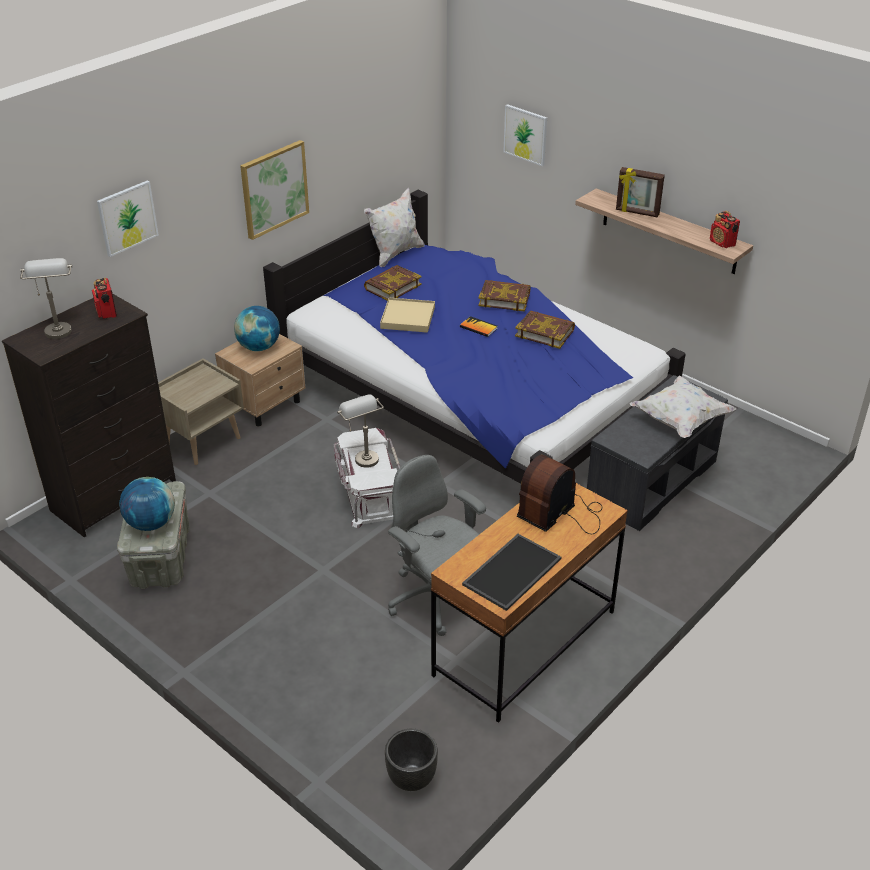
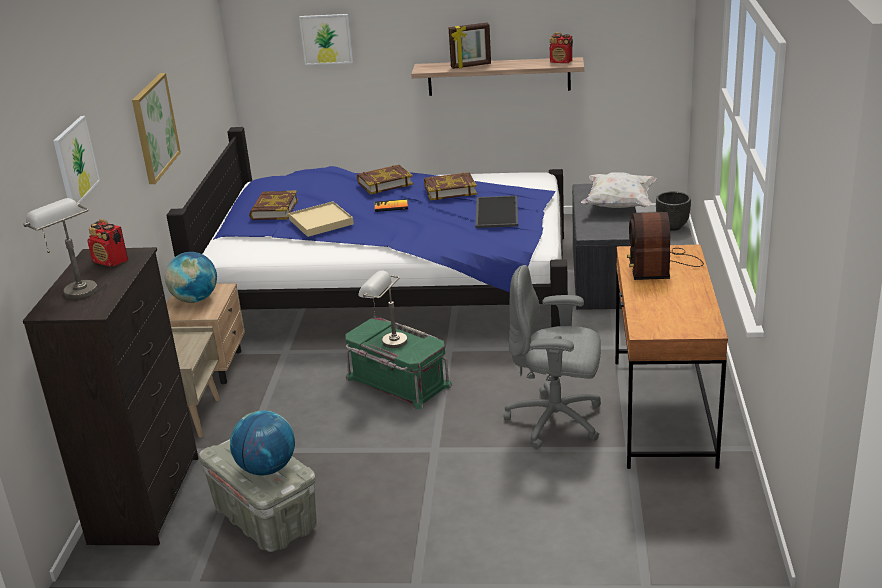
camera: 35 degrees left, 10 degrees down
white storage box [333,428,400,528] -> green storage box [345,318,452,409]
white pillow [364,188,424,267] -> none
black planter [385,729,438,791] -> black planter moved to [656,191,691,231]
tray [462,534,561,611] -> tray moved to [475,196,518,228]

